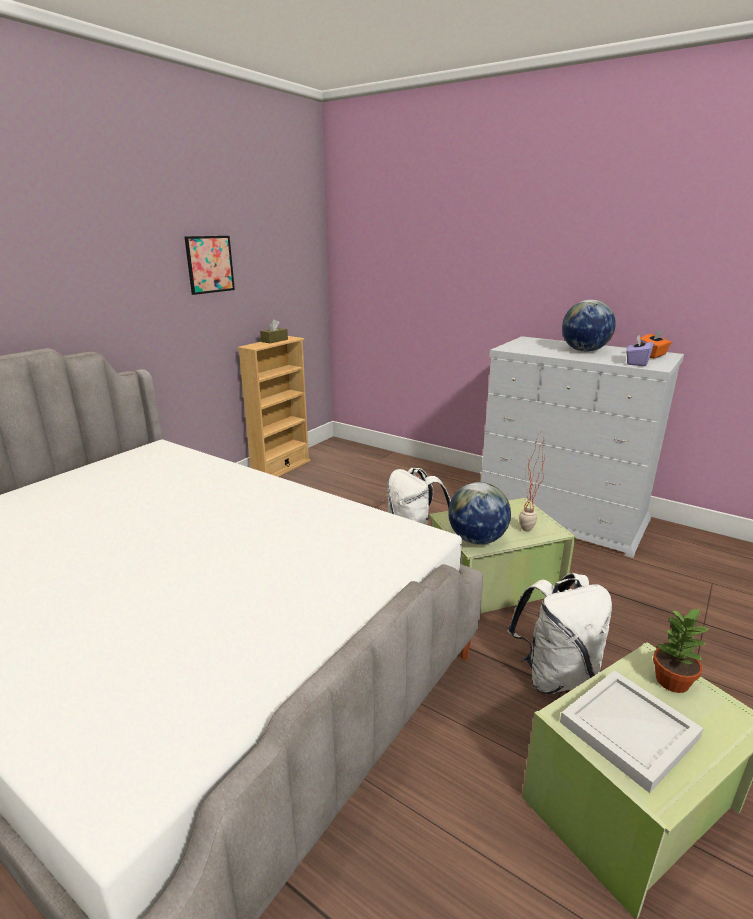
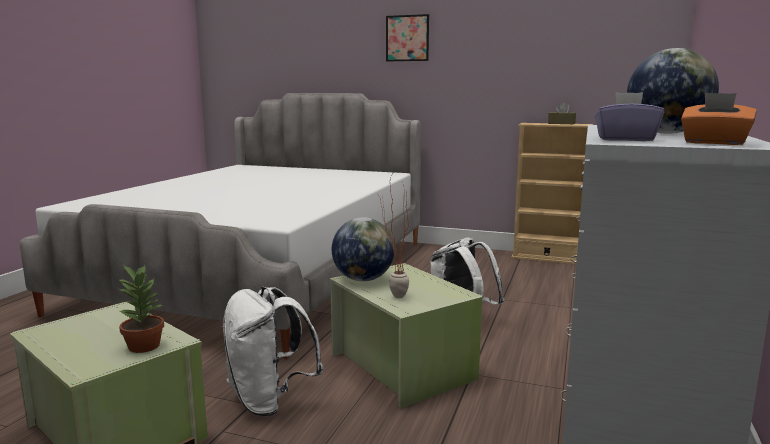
camera: 75 degrees right, 10 degrees down
picture [184,236,235,295] -> picture moved to [386,14,429,61]
white tray [560,670,704,793] -> none

